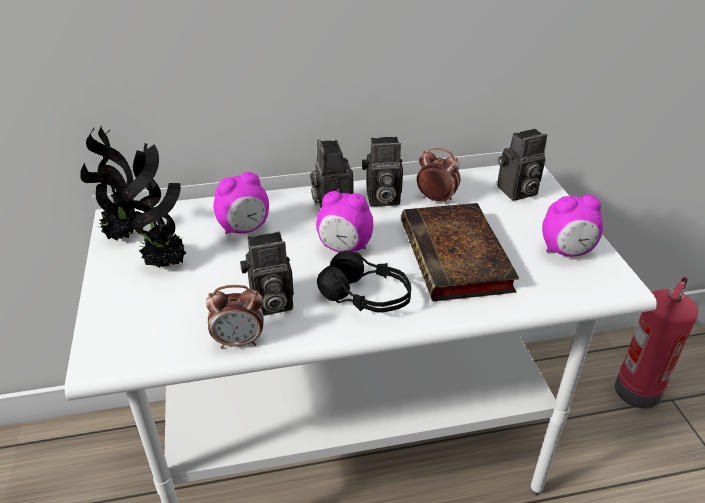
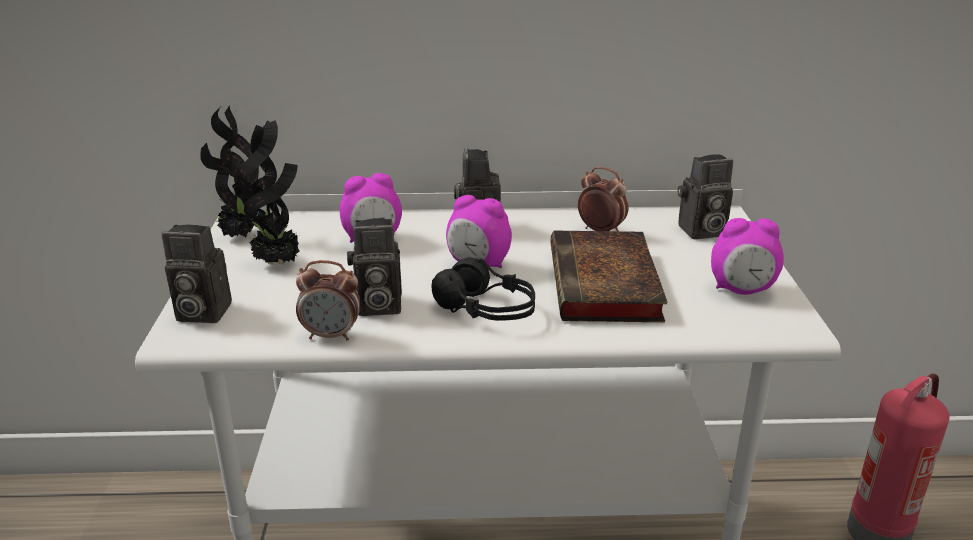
camera: 10 degrees right, 10 degrees down
camera [362,137,403,207] -> camera moved to [162,224,232,323]

